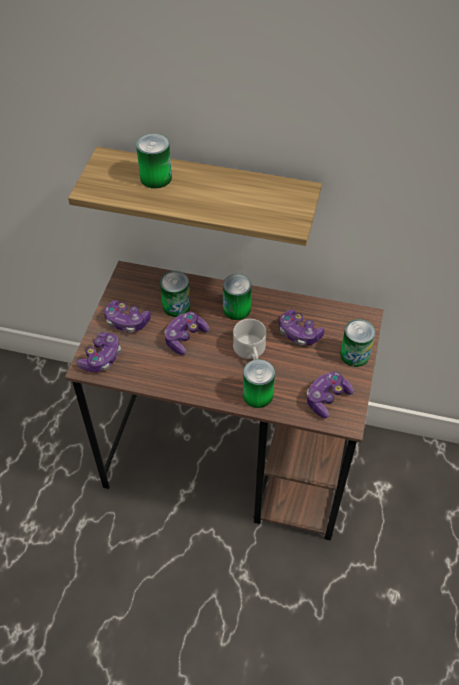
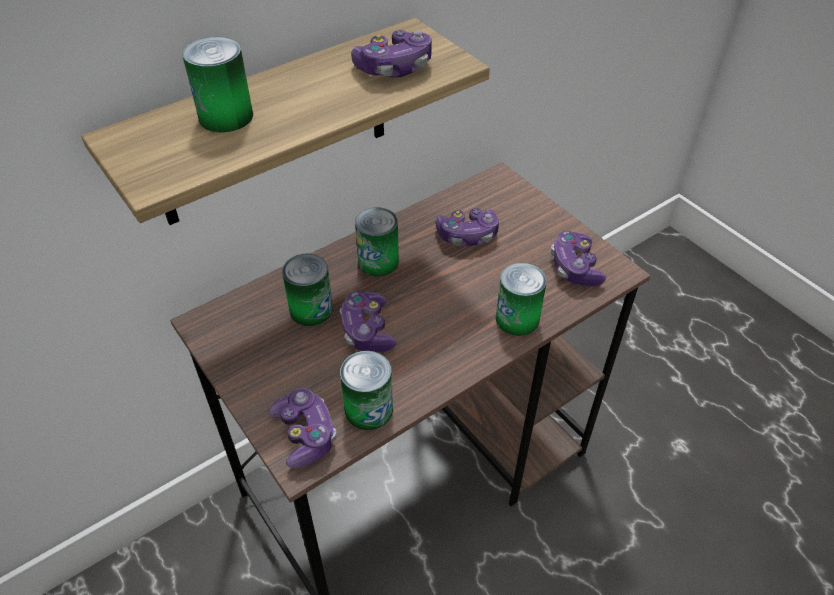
camera: 50 degrees left, 5 degrees down
game controller [104,300,151,333] -> game controller moved to [351,30,432,77]
white mug [233,319,266,360] -> none
can [340,319,376,367] -> can moved to [340,351,393,430]

